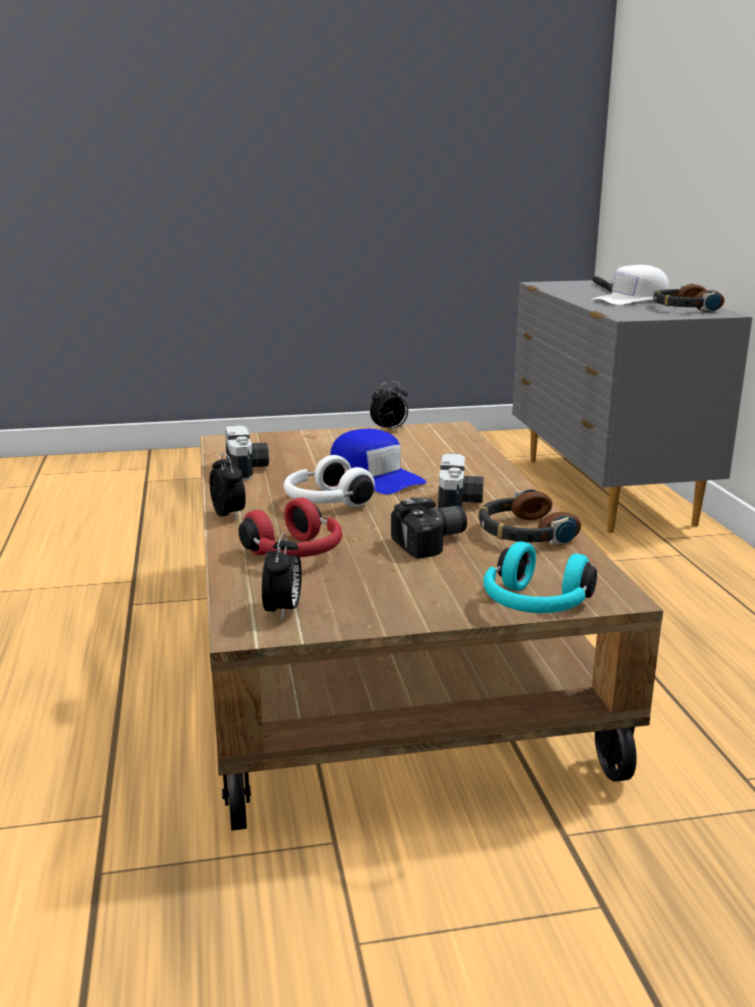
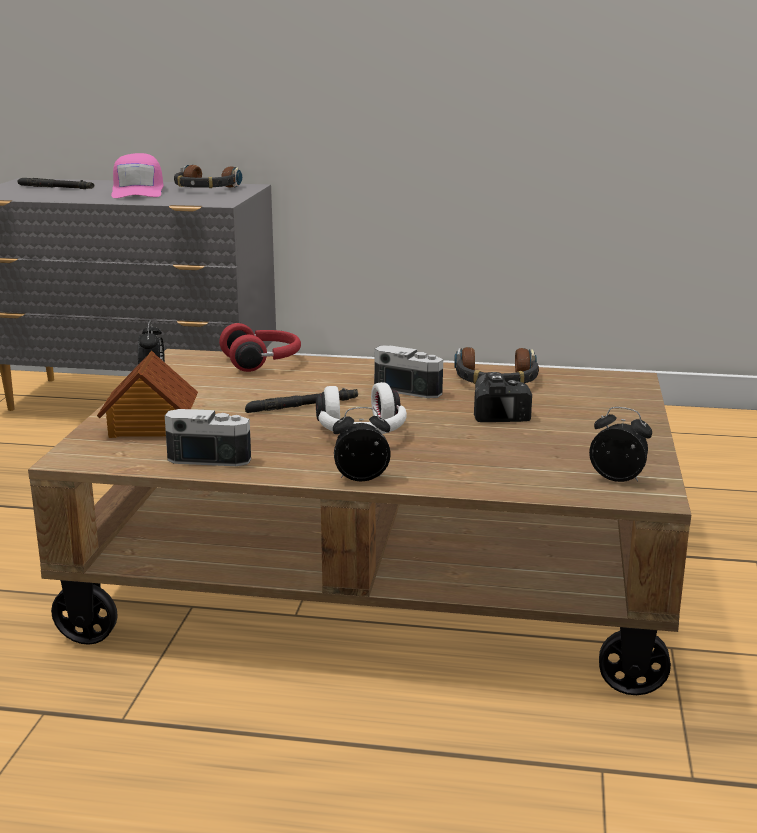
camera: 70 degrees left, 0 degrees up
red headphones [239,498,343,557] -> red headphones moved to [219,323,301,372]
blue cap [330,428,426,494] -> black flashlight [245,388,358,413]
turquoise headphones [483,542,597,613] -> none
white cap [591,265,669,305] -> pink cap [111,153,164,198]
none -> toy house [97,351,198,438]

